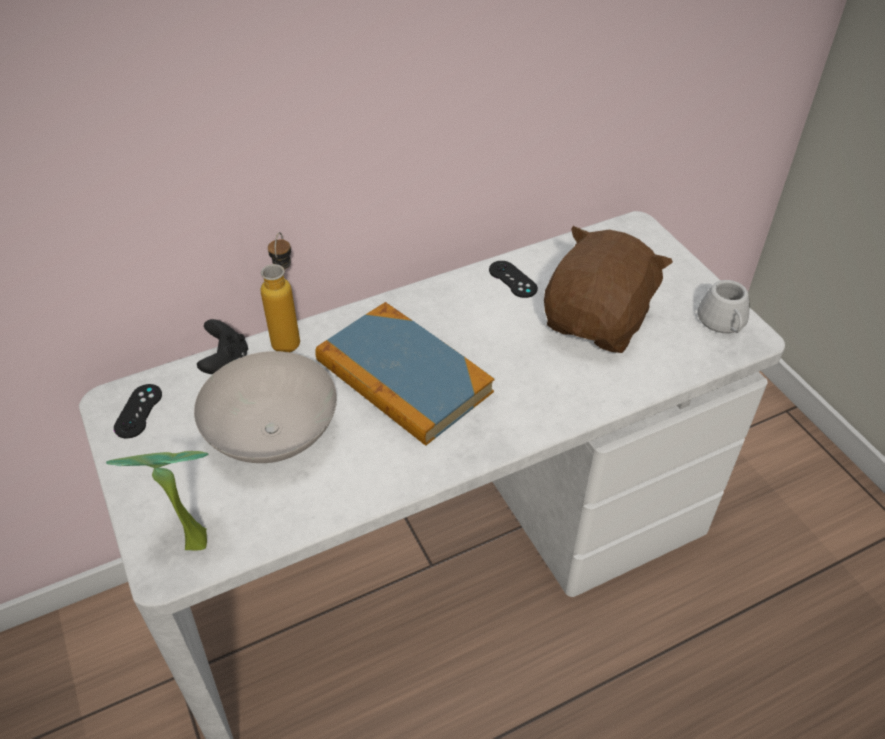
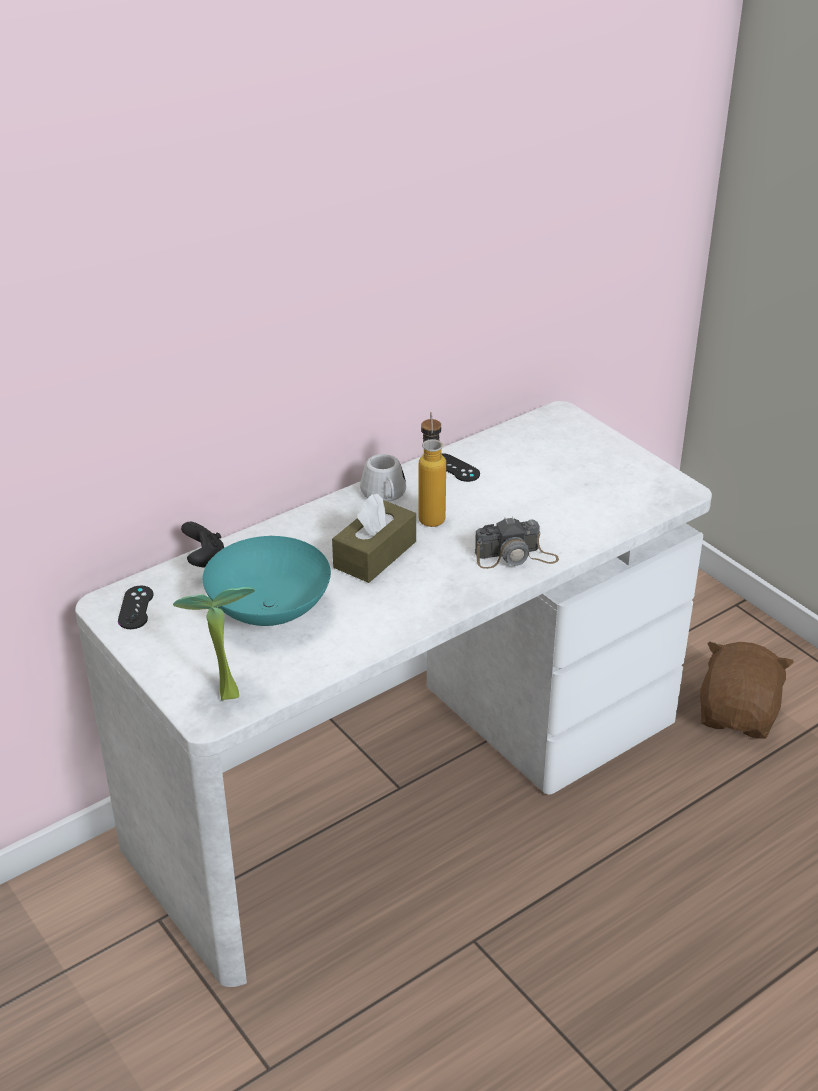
camera: 10 degrees left, 10 degrees down
white bowl [194,351,337,463] -> turquoise bowl [202,536,331,626]
bottle [261,232,300,352] -> bottle moved to [418,412,446,527]
book [315,302,494,446] -> brown tissue box [332,494,416,583]
brown plush toy [544,226,673,353] -> brown plush toy moved to [700,641,794,739]
white mug [697,280,749,333] -> white mug moved to [360,454,407,502]
none -> camera [475,517,559,569]

